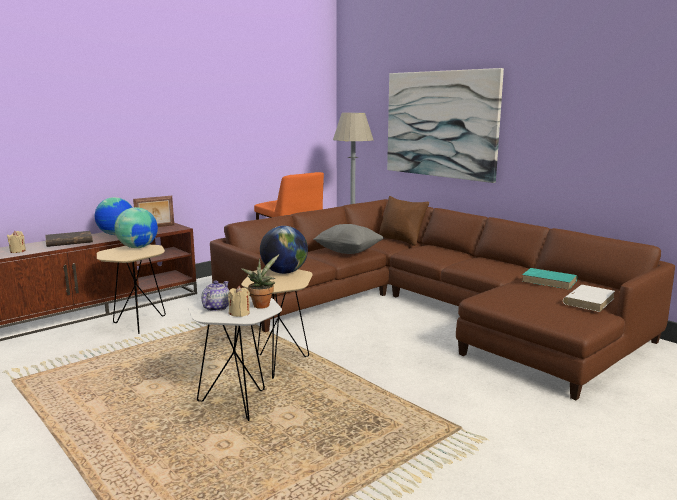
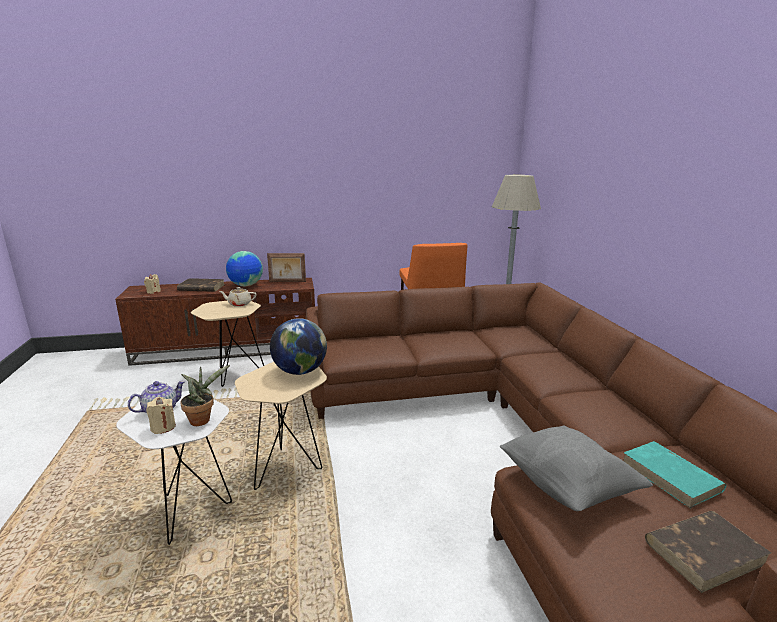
camera: 30 degrees right, 5 degrees up
globe [114,207,158,248] -> beige teapot [219,287,257,307]
grey pillow [314,224,384,254] -> grey pillow moved to [500,426,653,511]
brown pillow [379,196,429,246] -> none
picture [387,68,504,183] -> none
white book [563,285,615,312] -> brown book [645,511,771,593]

